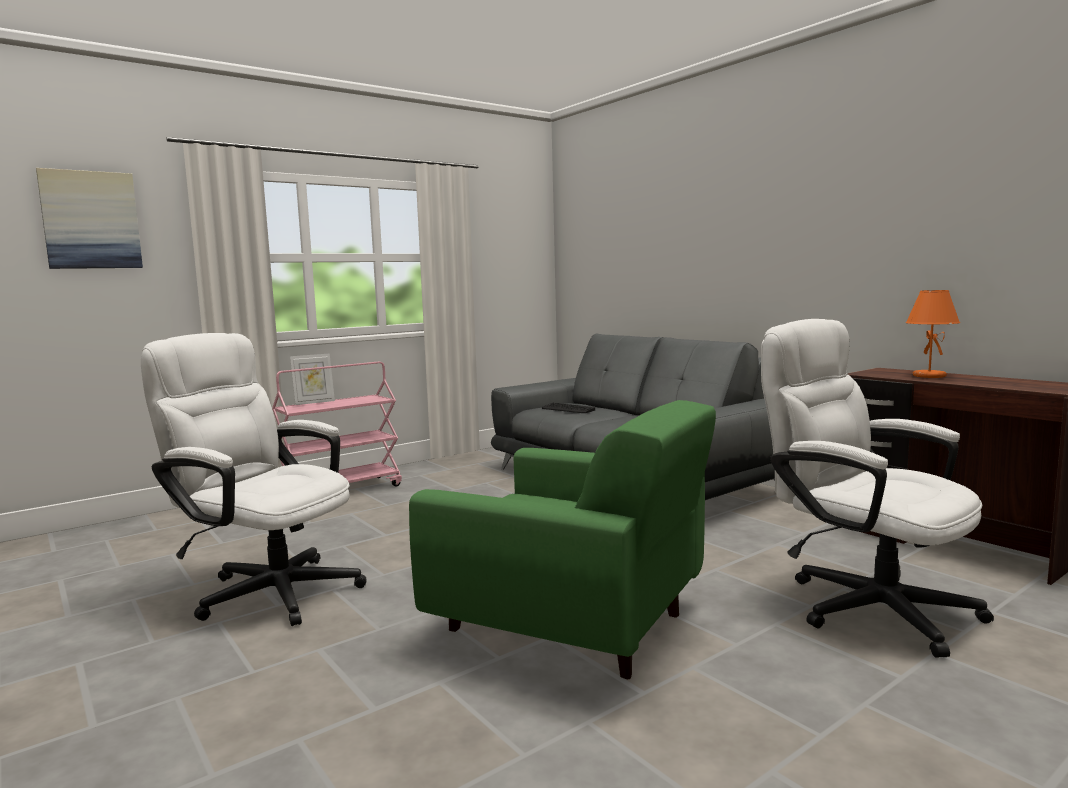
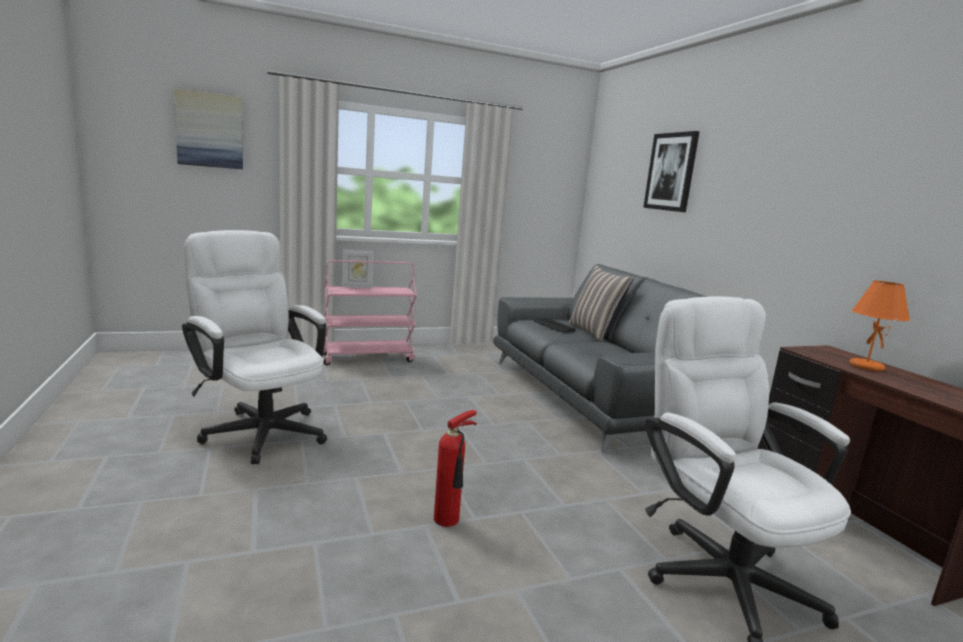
camera: 15 degrees right, 5 degrees up
green armchair [409,400,716,679] -> fire extinguisher [434,410,477,527]
none -> pillow [568,265,634,342]
none -> picture [643,131,700,212]

